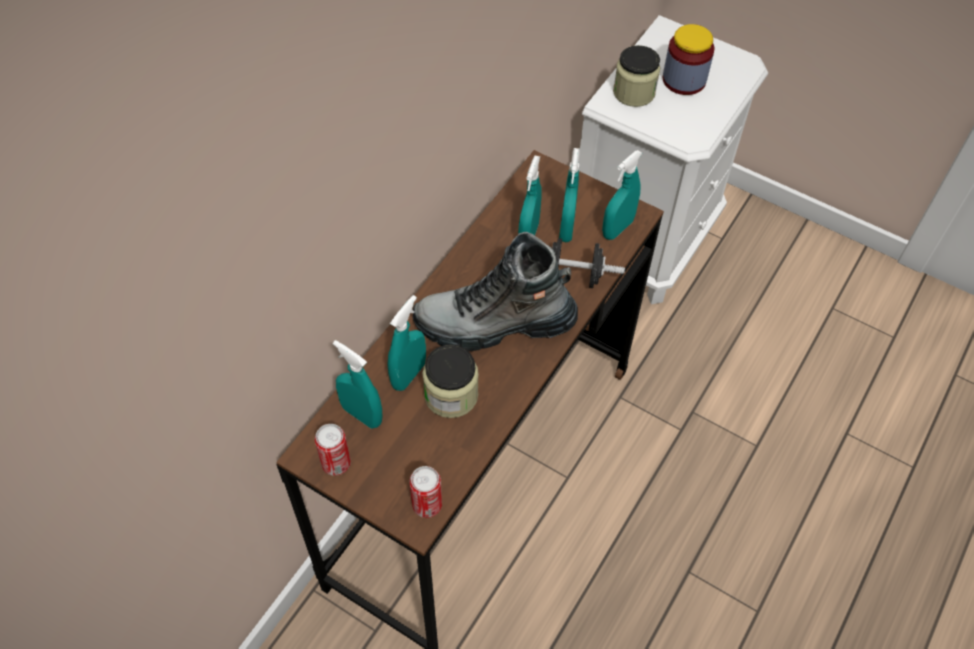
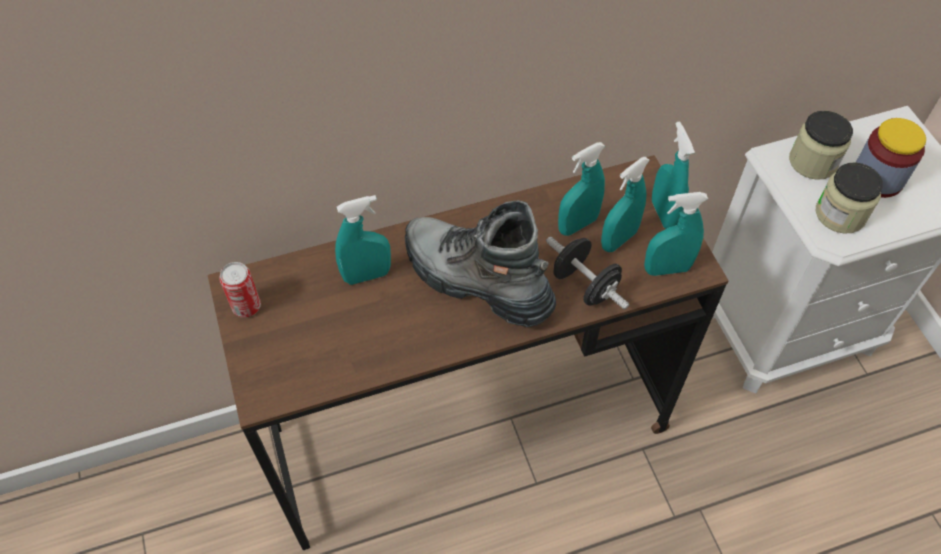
camera: 40 degrees right, 0 degrees up
turquoise spray bottle [333,340,382,429] -> turquoise spray bottle moved to [652,121,695,229]
can [410,466,442,518] -> none
jar [423,344,479,418] -> jar moved to [816,162,883,234]

